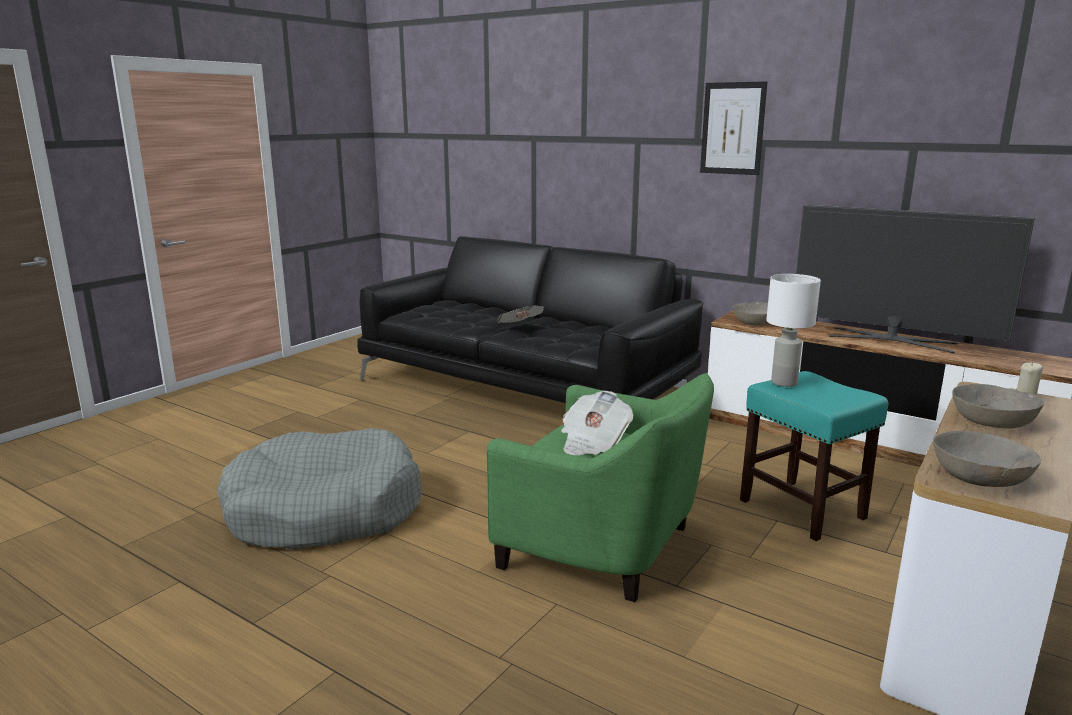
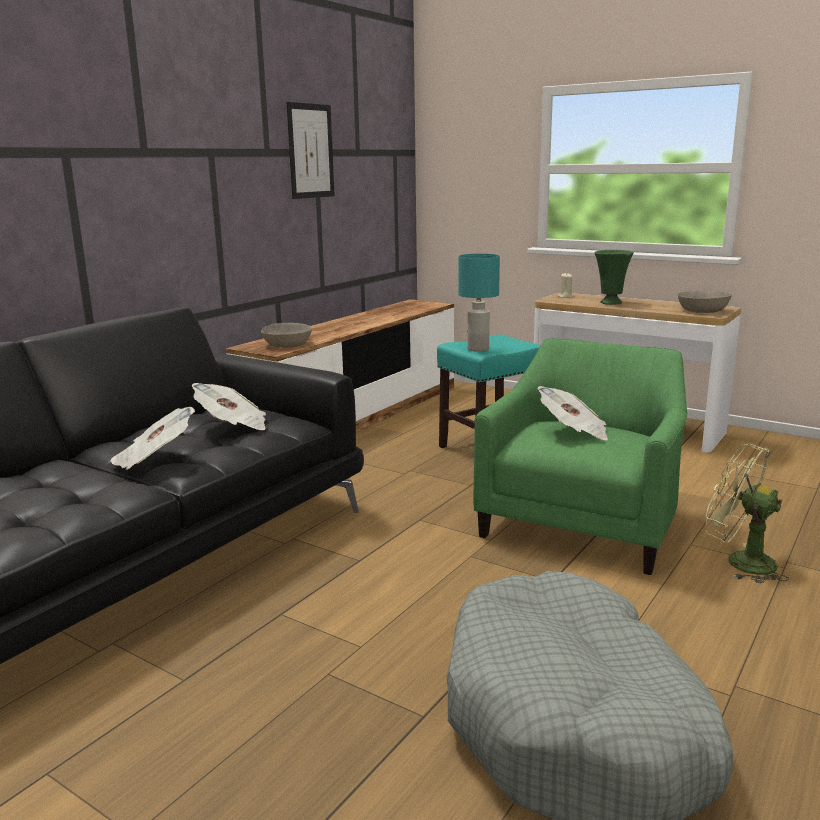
camera: 90 degrees left, 0 degrees up
picture [700,81,767,175] -> picture moved to [286,102,335,199]
white table lamp [766,274,821,387] -> turquoise table lamp [458,254,500,352]
television [796,205,1035,353] -> none
grey bowl [952,384,1044,429] -> green vase [595,250,634,305]
none -> newspaper [192,383,266,430]
none -> green fan [705,444,789,583]

